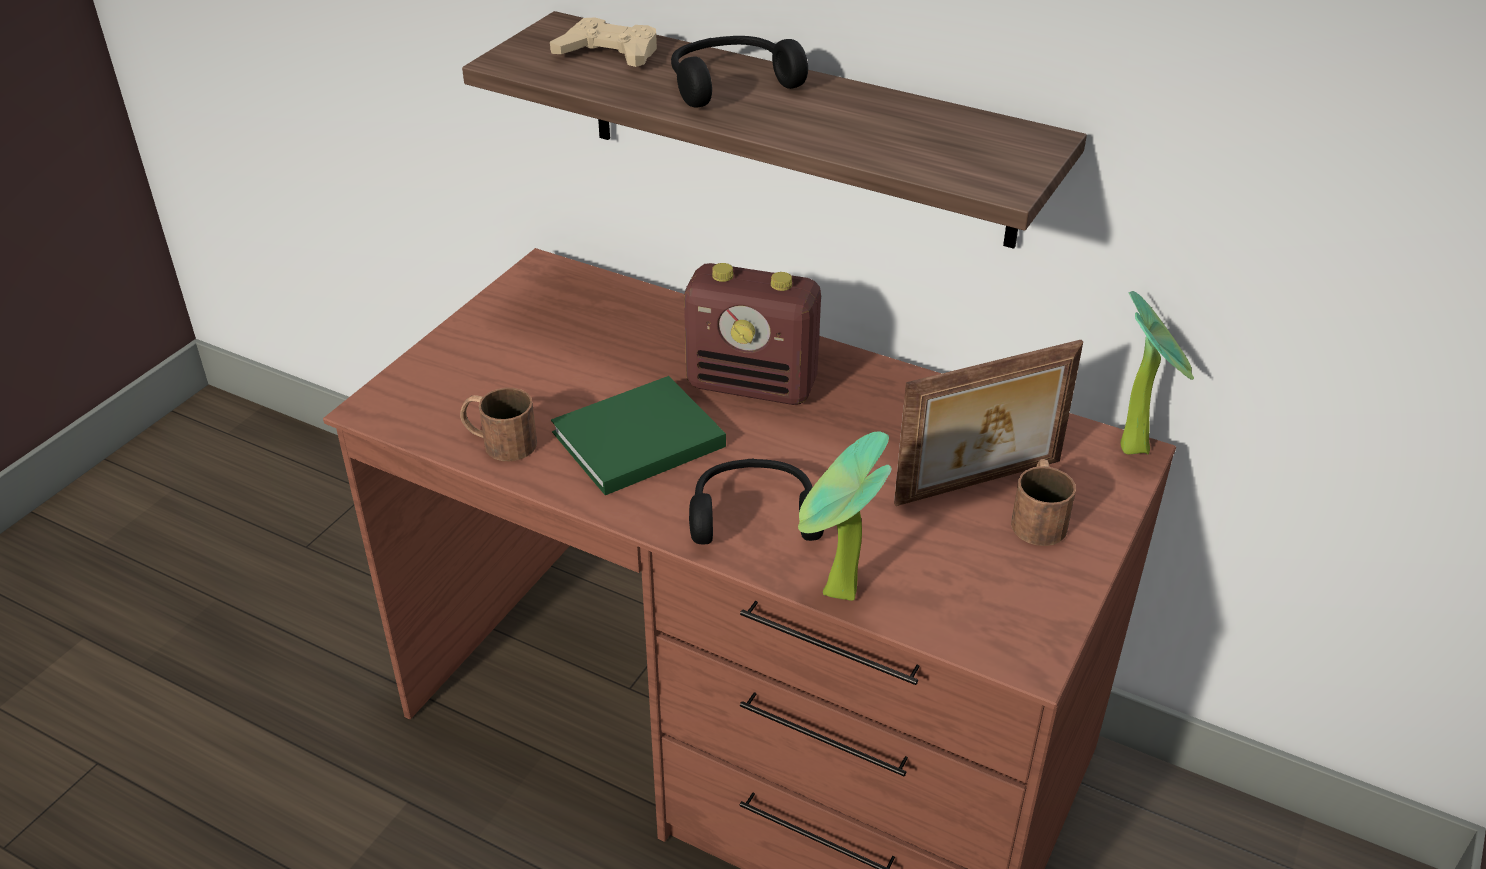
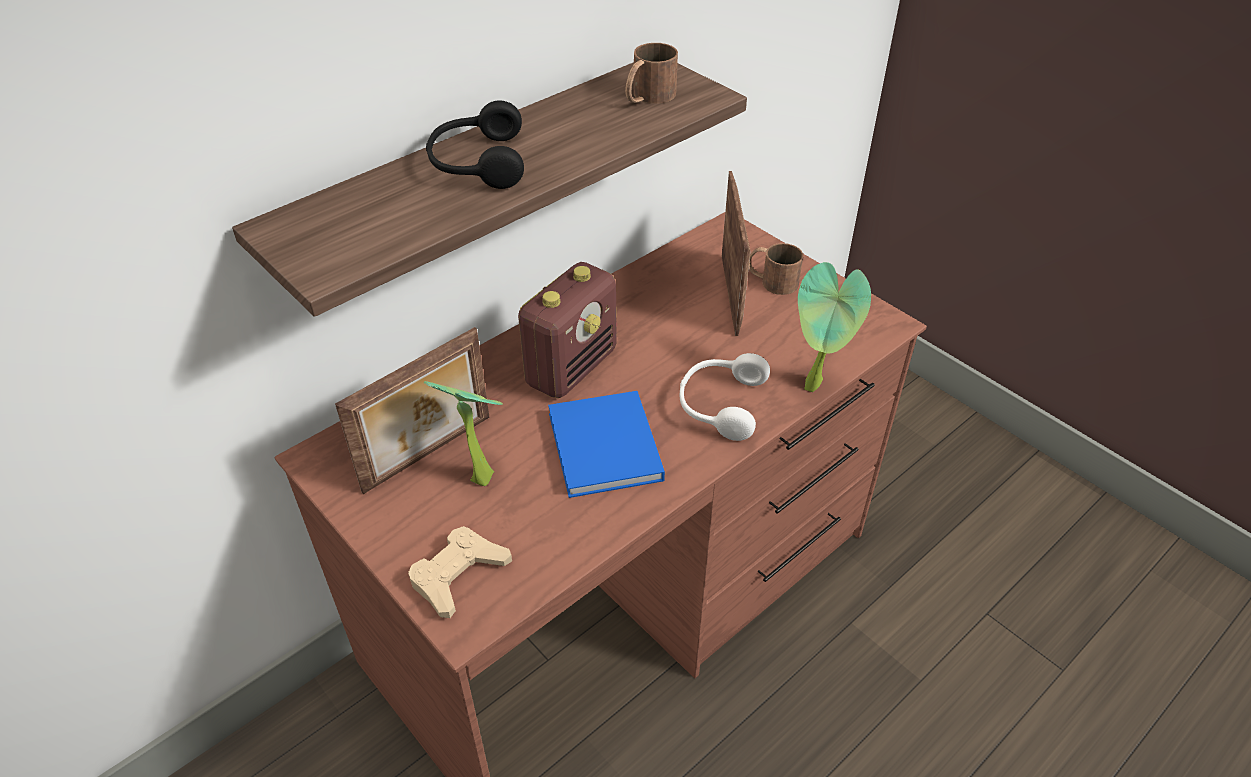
camera: 70 degrees left, 5 degrees up
brown mug [460,388,537,461] -> brown mug moved to [625,43,678,104]
beige game controller [550,17,657,67] -> beige game controller moved to [408,526,512,618]
green book [551,376,726,495] -> blue book [548,391,665,498]
black headphones [689,458,824,544] -> white headphones [680,353,770,441]
potted plant [1121,291,1194,454] -> potted plant moved to [424,381,503,486]
none -> picture frame [335,327,489,494]

